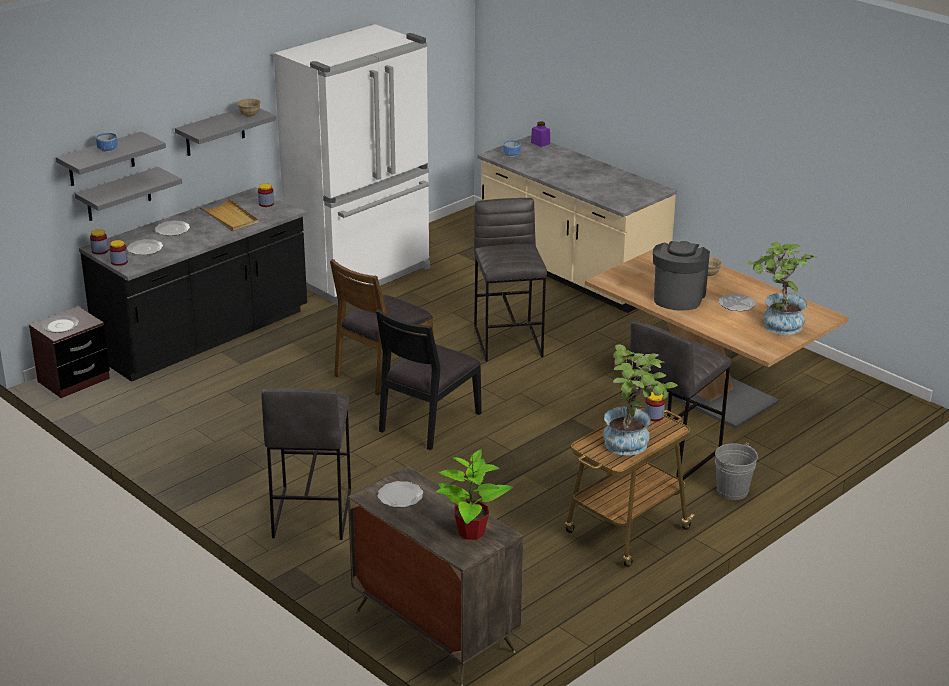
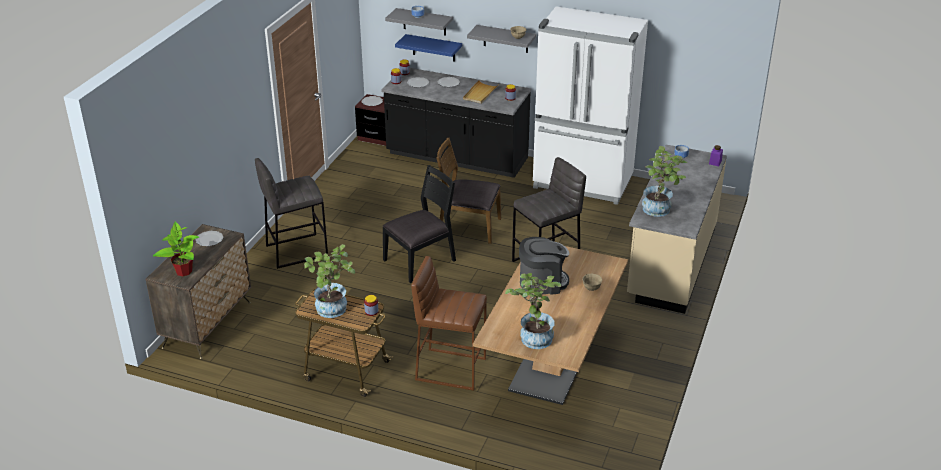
camera: 65 degrees right, 5 degrees up
grey shelf [75,167,182,221] -> blue shelf [395,34,462,62]
black chair [376,309,482,450] -> black chair turned 135 degrees clockwise [383,165,456,283]
grey stool [630,321,731,480] -> brown stool [411,256,487,391]
grey bucket [715,443,758,500] -> none
plate [719,294,756,311] -> none
none -> potted plant [642,146,687,217]

